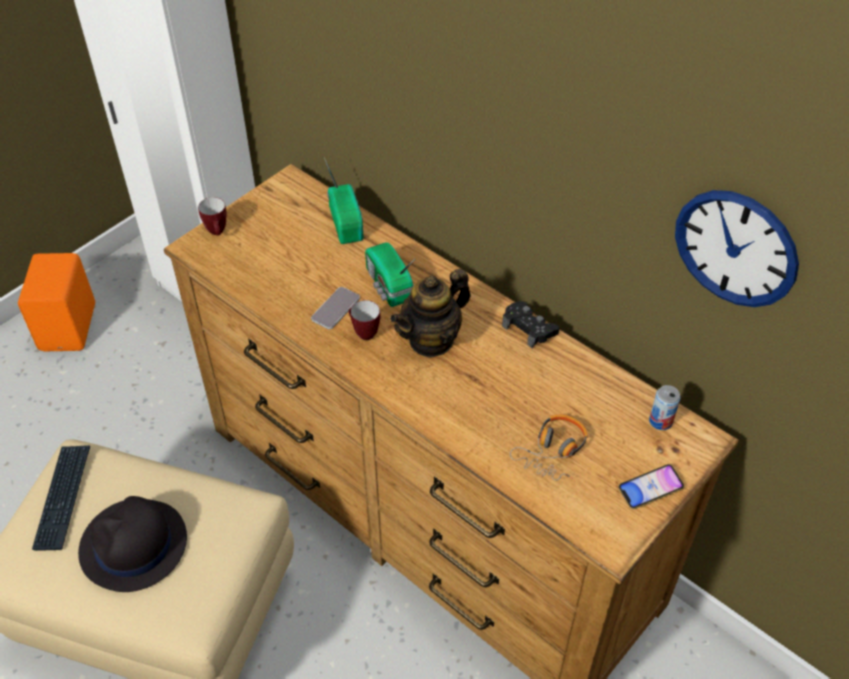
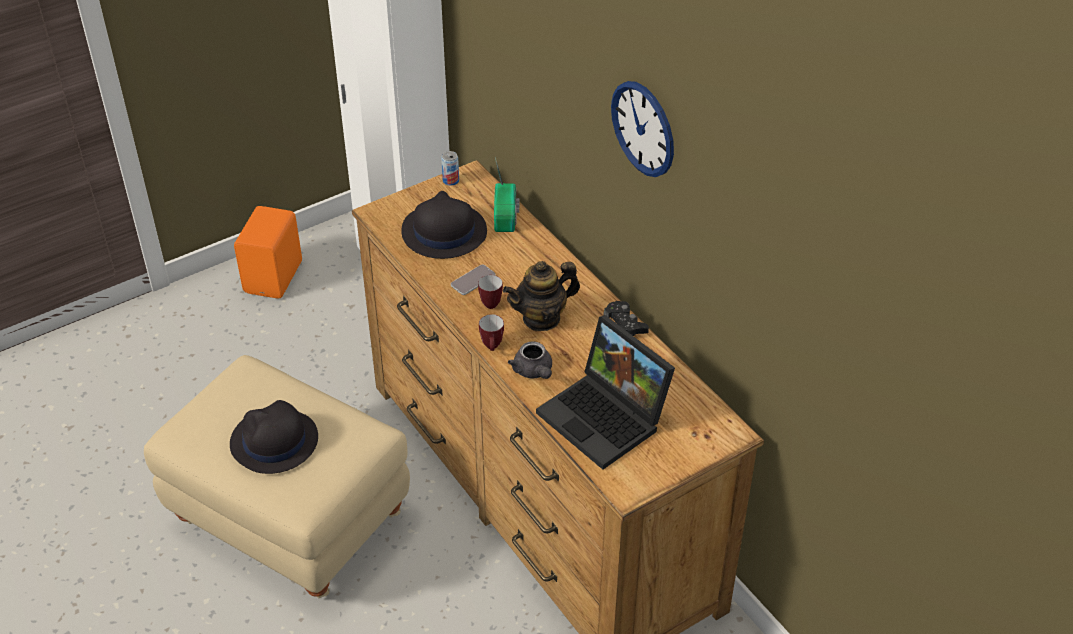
camera: 15 degrees right, 5 degrees down
keyboard [32,445,90,551] -> none
mug [198,197,227,236] -> mug moved to [479,314,504,351]
radio [365,243,416,307] -> none
headphones [510,415,588,480] -> laptop [536,315,675,470]
phone [618,464,684,509] -> none
can [649,385,681,430] -> can moved to [441,151,459,186]
wall clock [675,190,799,307] -> wall clock moved to [611,81,674,177]
none -> black hat [401,191,487,259]
none -> grey teapot [508,341,552,379]

